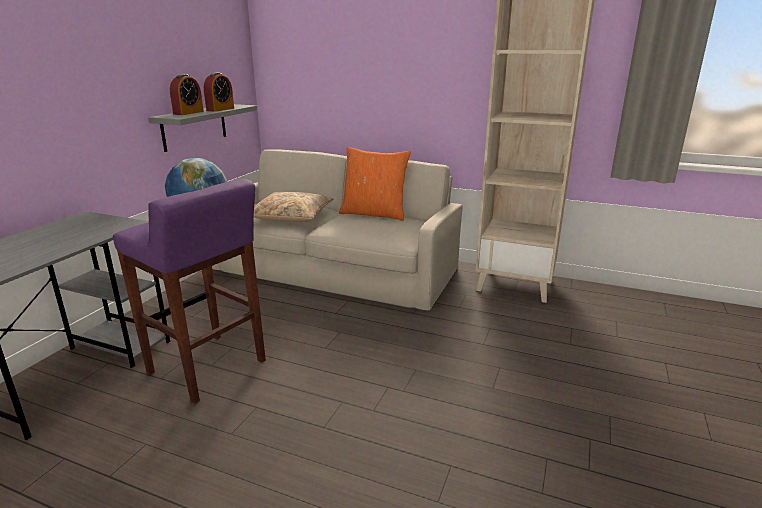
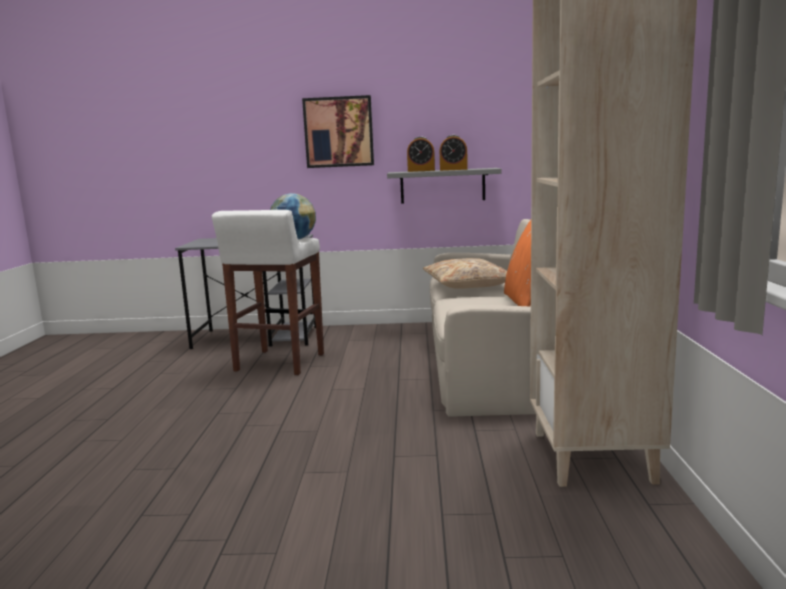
camera: 70 degrees right, 10 degrees down
purple stool [113,179,266,404] -> white stool [212,210,324,375]
none -> picture [302,95,374,168]

